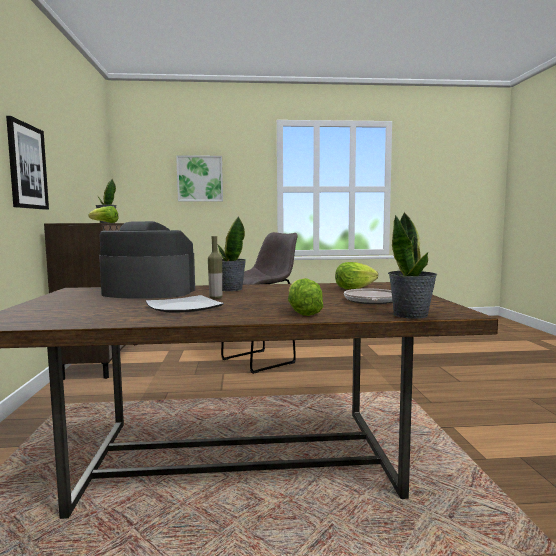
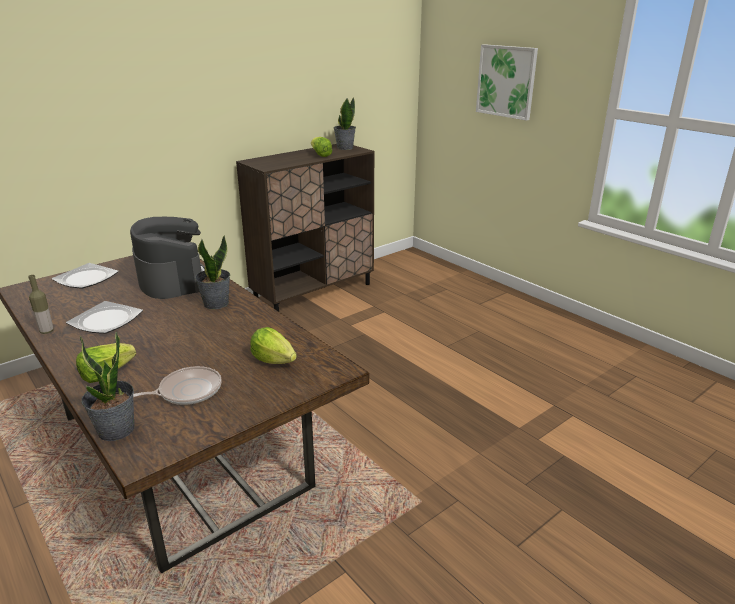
camera: 55 degrees right, 20 degrees up
picture [6,116,49,210] -> none
bottle [208,236,222,299] -> bottle moved to [28,275,54,334]
grey stool [221,232,298,374] -> none
none -> plate [51,263,119,289]

